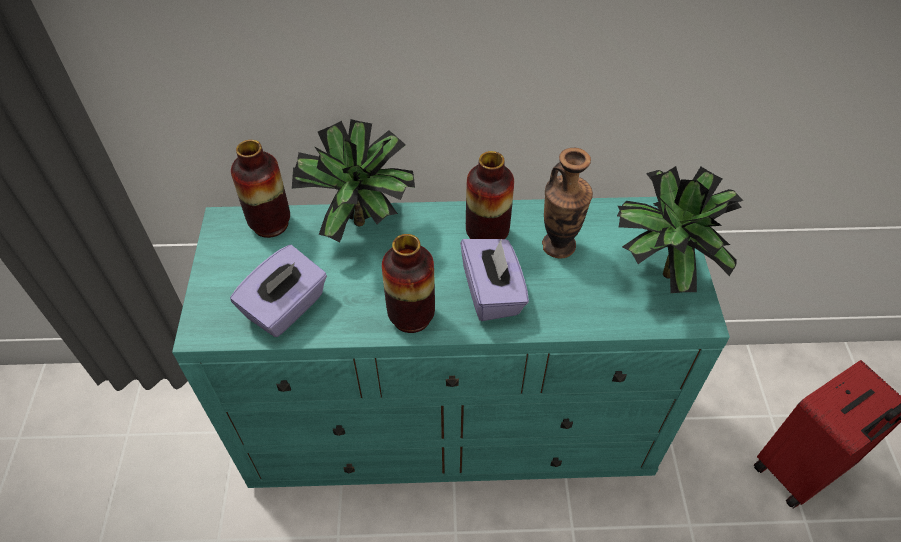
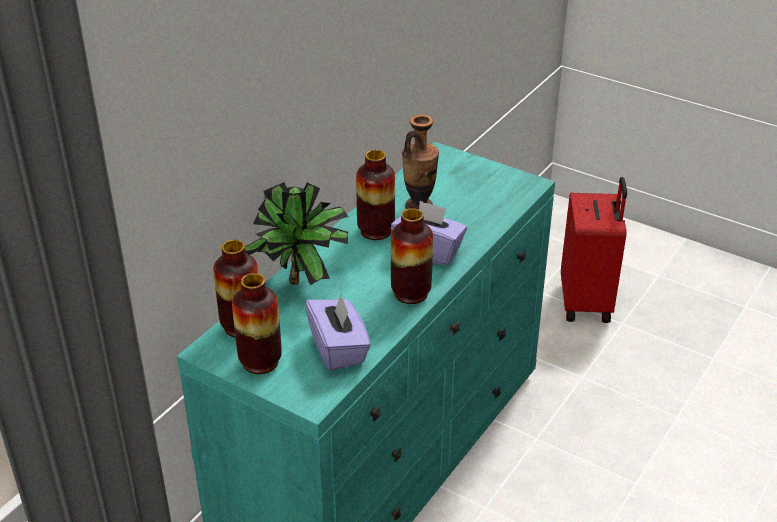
camera: 55 degrees left, 15 degrees down
potted plant [617,166,743,293] -> none
none -> vase [232,273,282,374]

